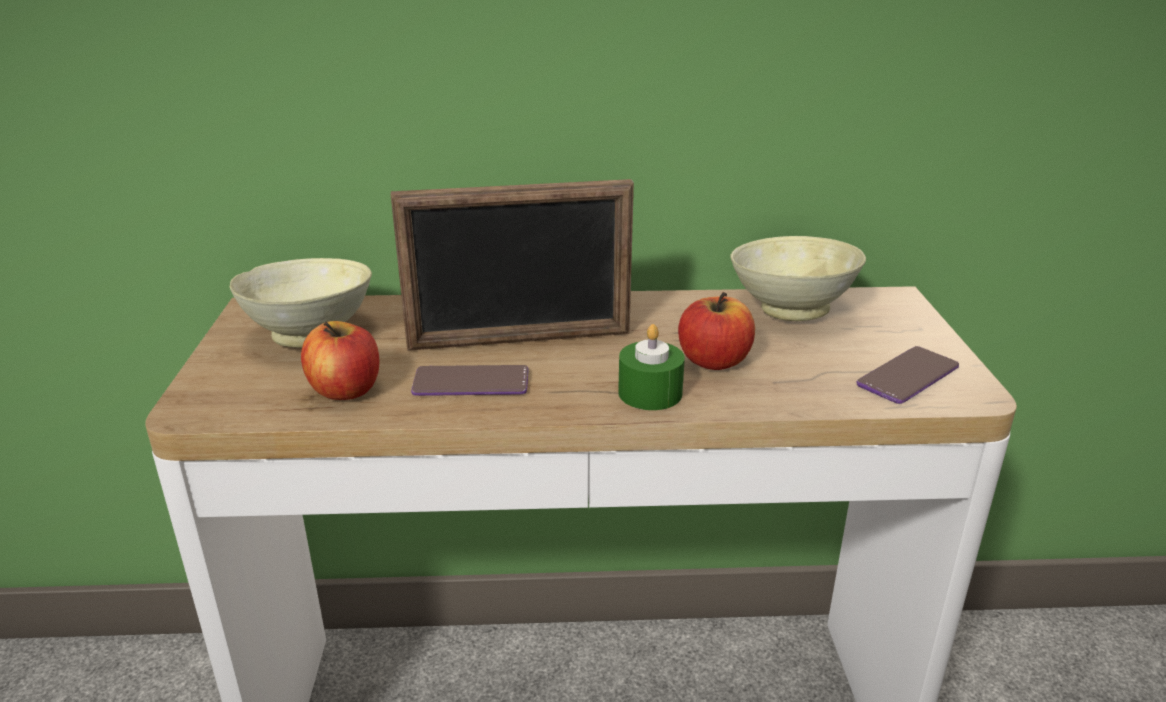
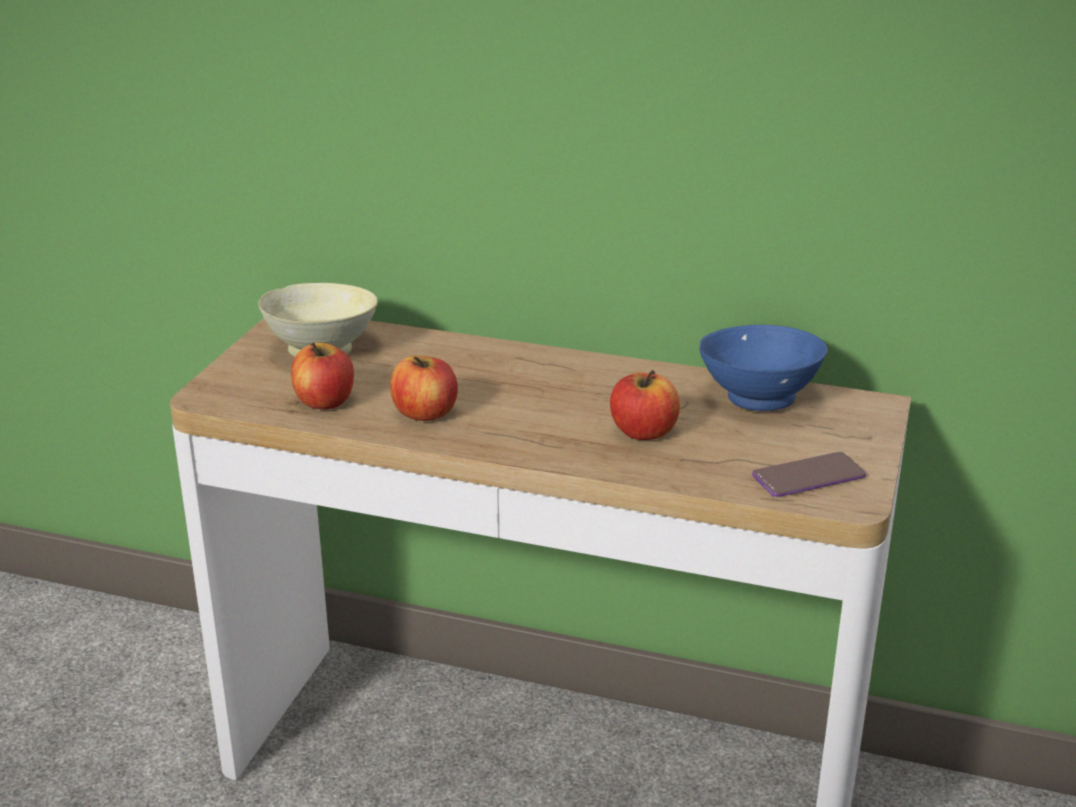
camera: 20 degrees right, 0 degrees up
picture frame [391,179,634,351] -> none
phone [411,365,528,396] -> apple [390,356,458,421]
green candle [618,324,685,410] -> none
beige bowl [730,236,866,321] -> blue bowl [699,325,828,411]

